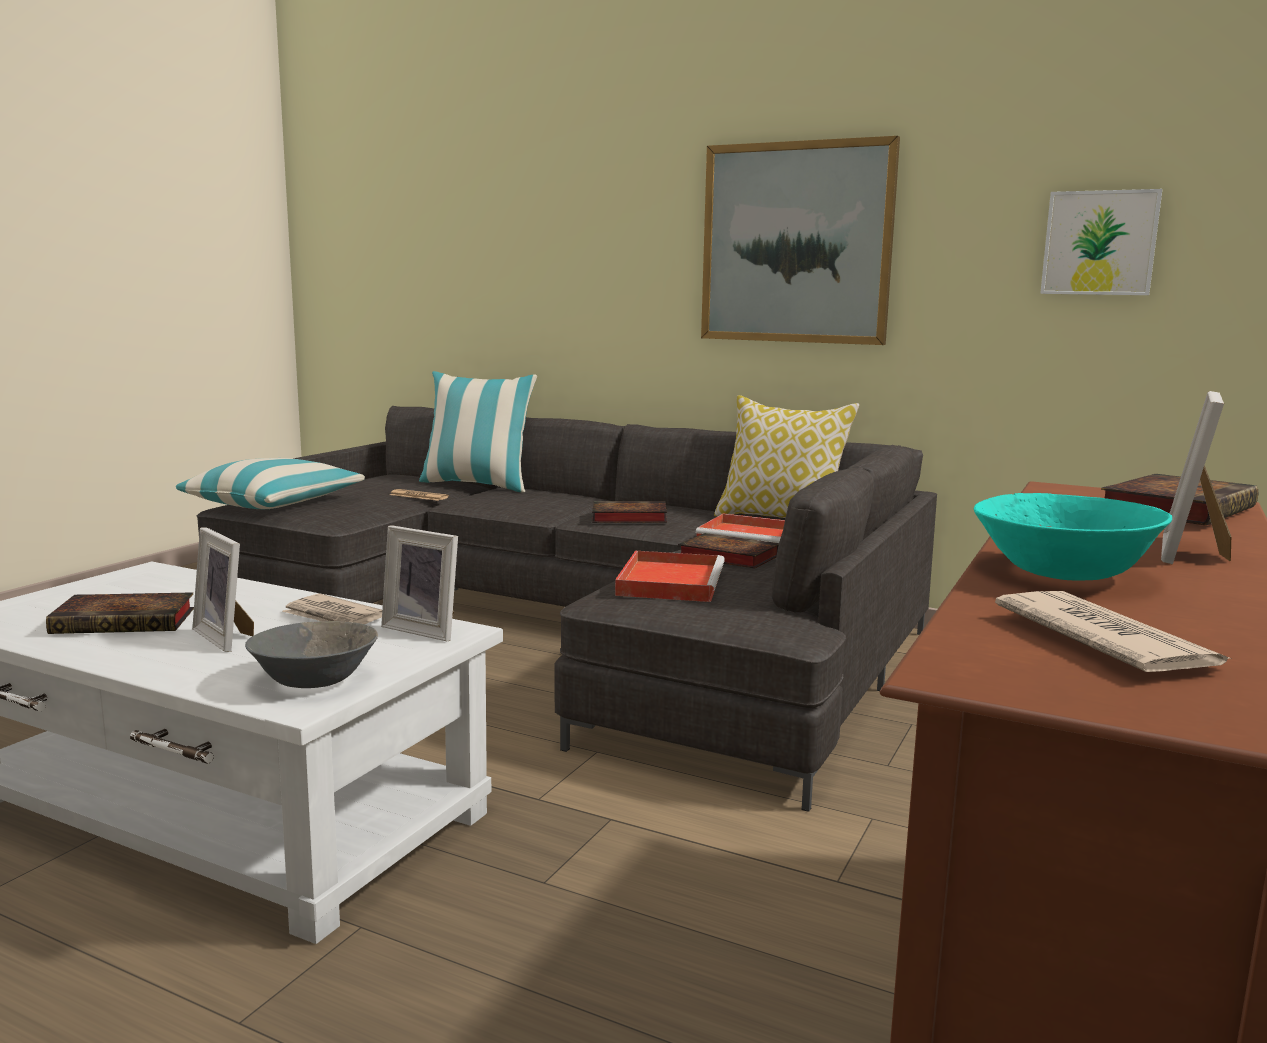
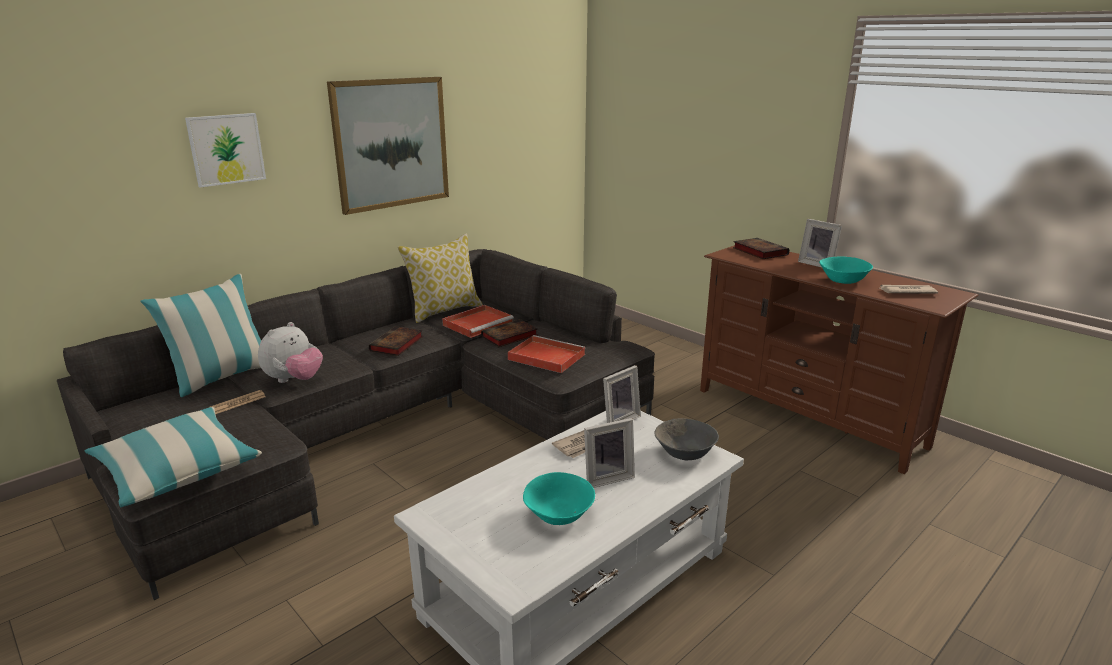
camera: 70 degrees left, 10 degrees up
book [46,592,194,634] -> turquoise bowl [523,472,595,525]
picture [1040,189,1162,295] -> picture moved to [185,113,266,188]
none -> plush toy [258,322,323,383]

